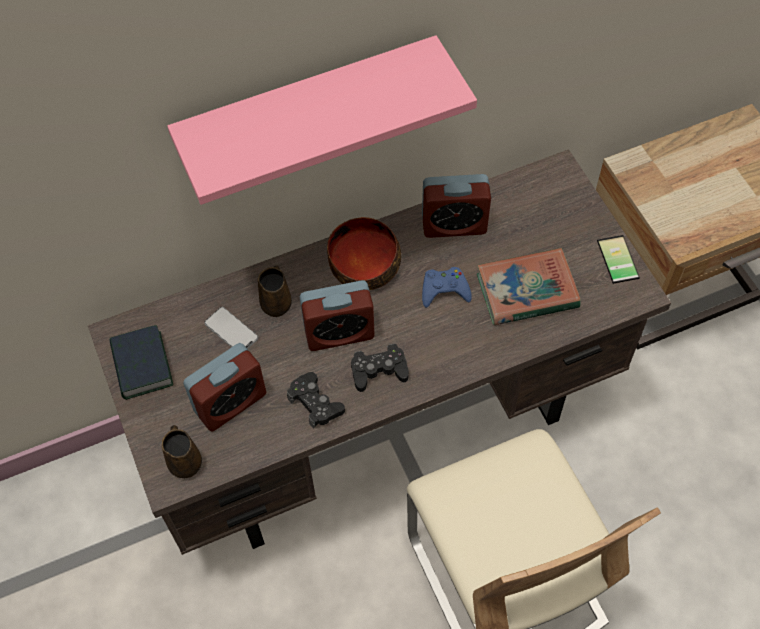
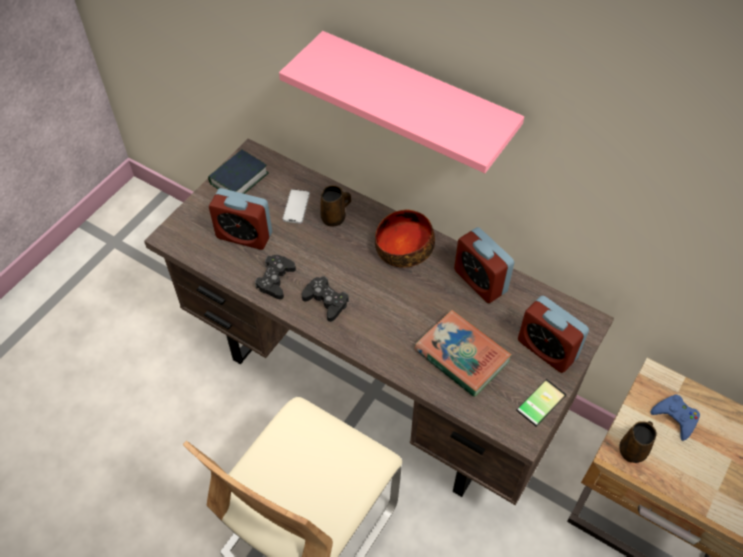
camera: 55 degrees right, 5 degrees down
brown mug [162,425,202,478] -> brown mug moved to [619,421,656,463]
alarm clock [300,280,375,351] -> alarm clock moved to [518,296,589,373]
blue game controller [422,267,472,308] -> blue game controller moved to [650,394,700,441]

